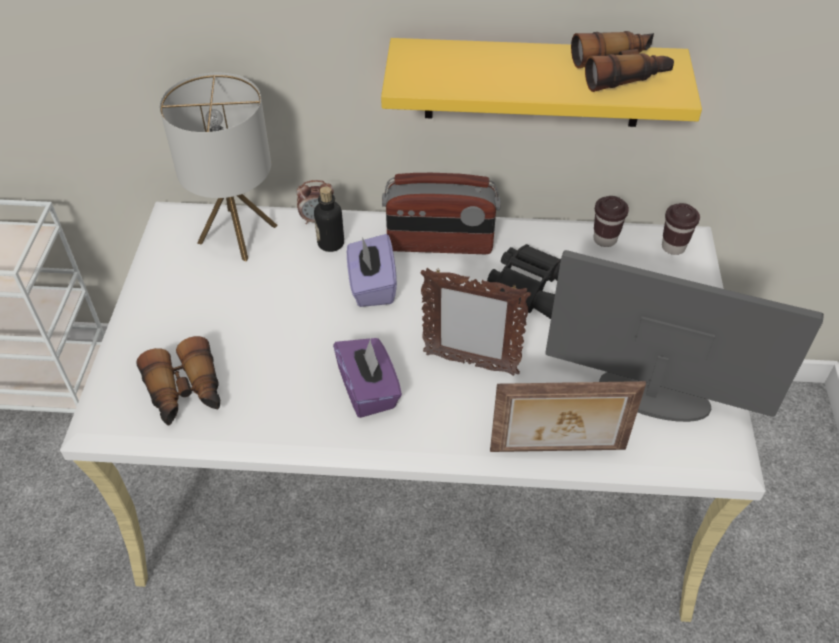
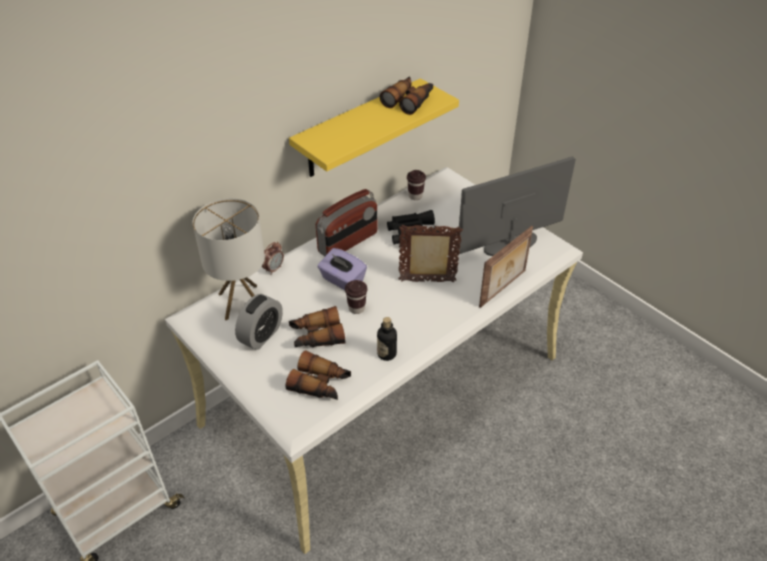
camera: 45 degrees left, 5 degrees down
bottle [314,186,344,252] -> bottle moved to [377,317,397,361]
purple tissue box [333,338,402,418] -> none
picture frame [420,268,531,376] -> picture frame turned 150 degrees counterclockwise [399,225,463,282]
brown cup [662,203,700,255] -> brown cup moved to [345,280,367,314]
none -> alarm clock [235,294,283,350]
none -> binoculars [289,306,346,347]

